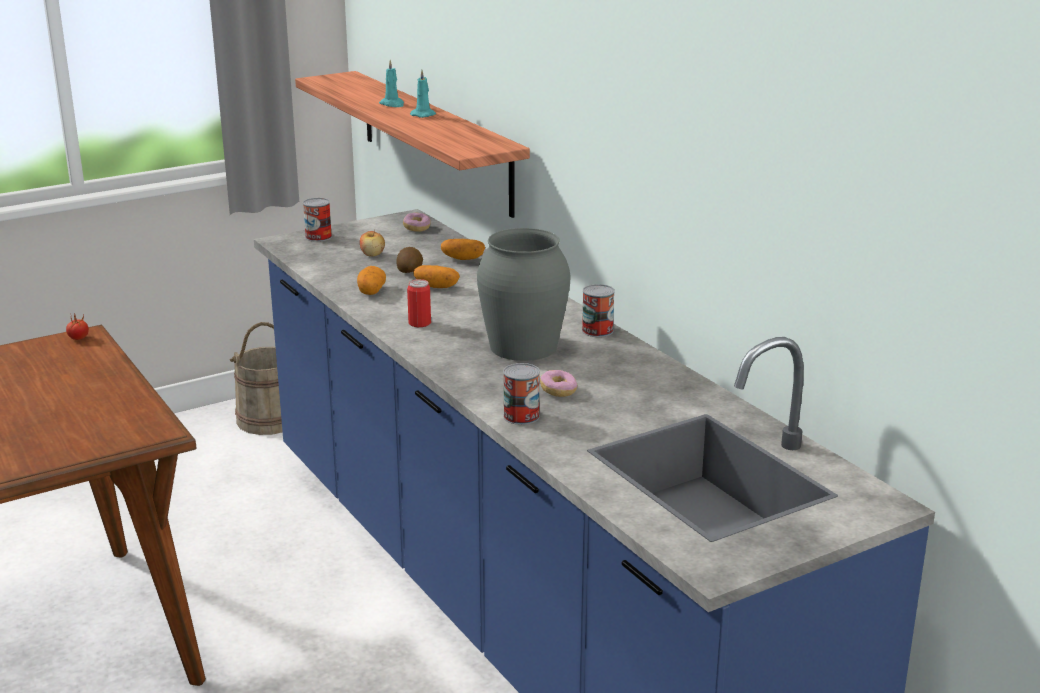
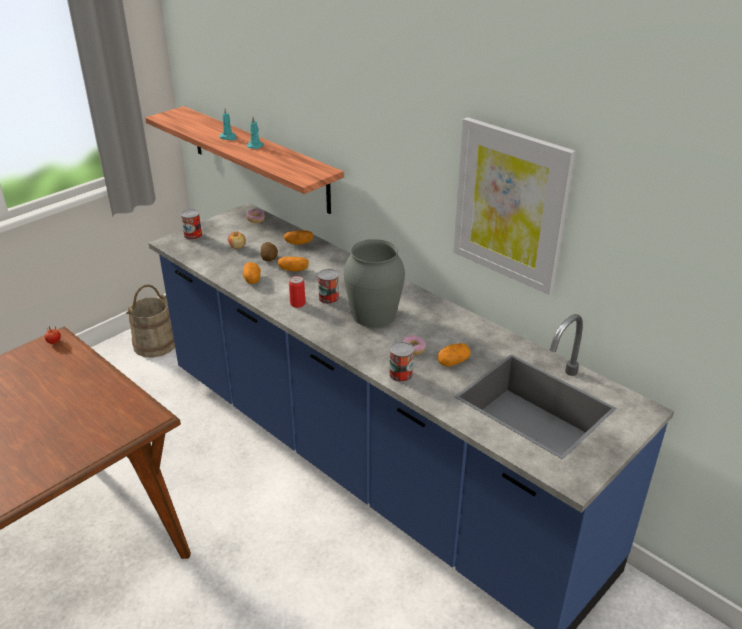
camera: 15 degrees left, 10 degrees up
can [582,284,615,337] -> can moved to [318,269,339,304]
none -> potato [438,343,471,367]
none -> picture [453,117,576,295]

